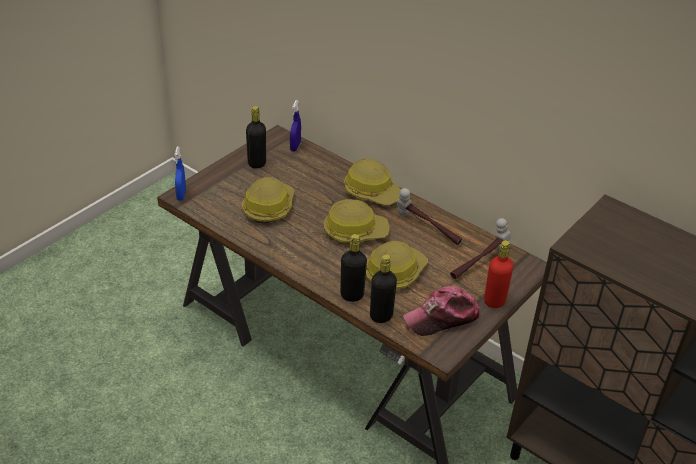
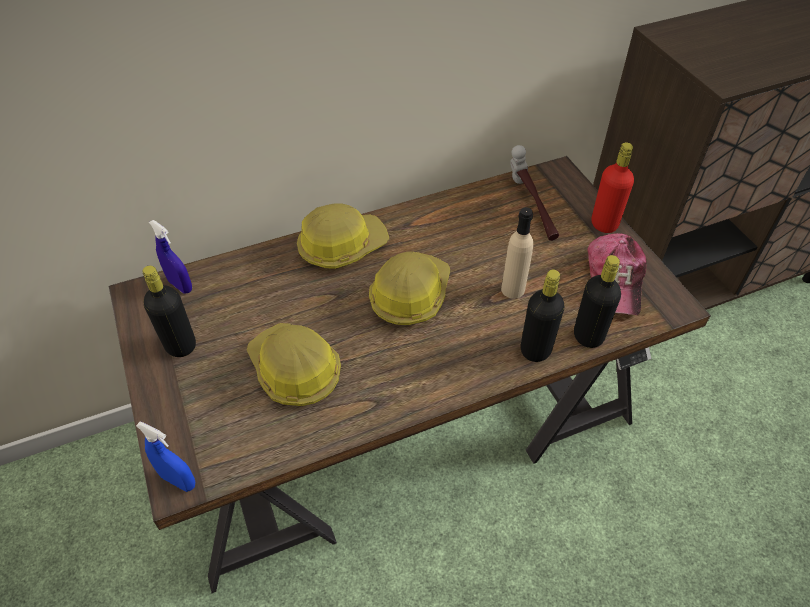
camera: 60 degrees left, 10 degrees up
hard hat [366,241,428,289] -> beige bottle [501,207,533,299]
hammer [397,188,462,245] -> none

